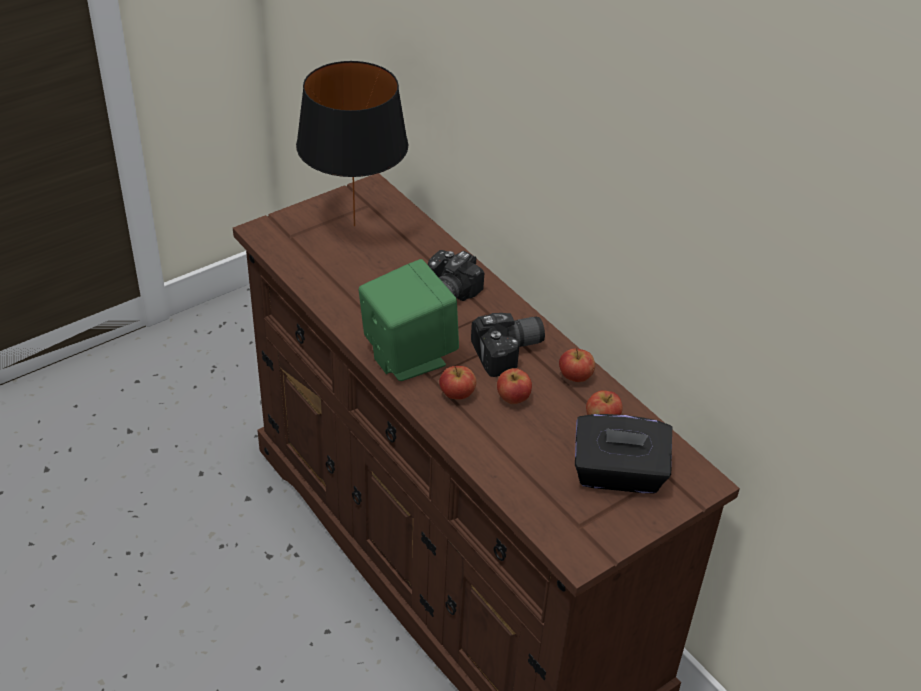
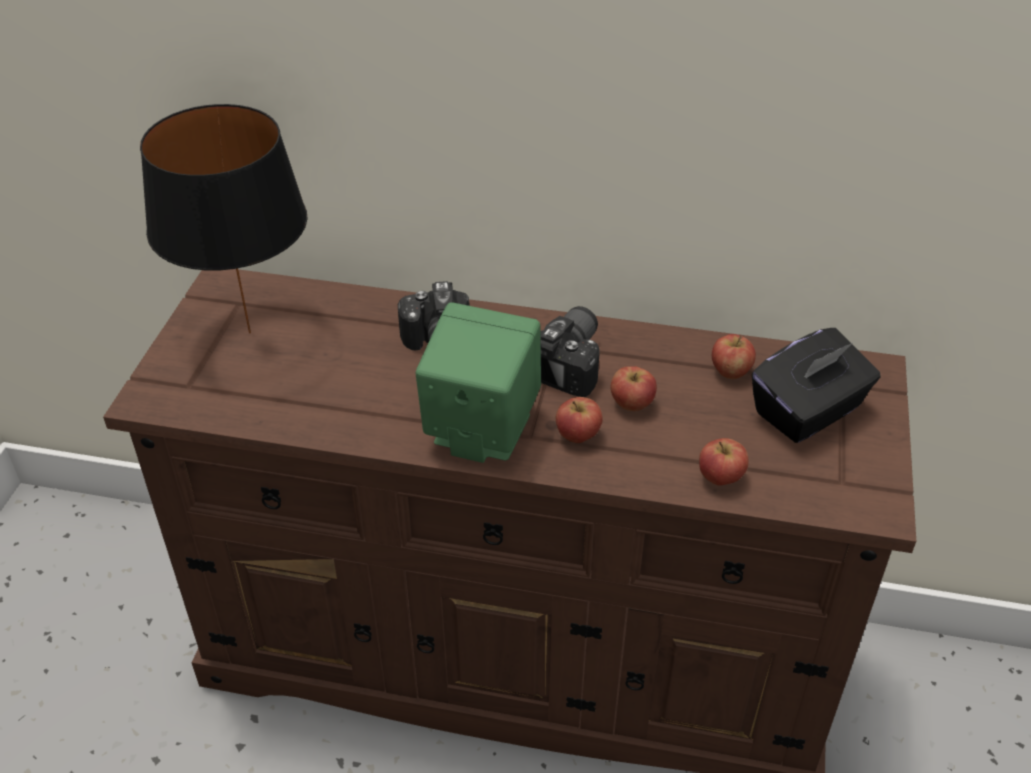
camera: 40 degrees left, 0 degrees up
apple [559,348,595,382] -> apple moved to [699,438,749,486]

